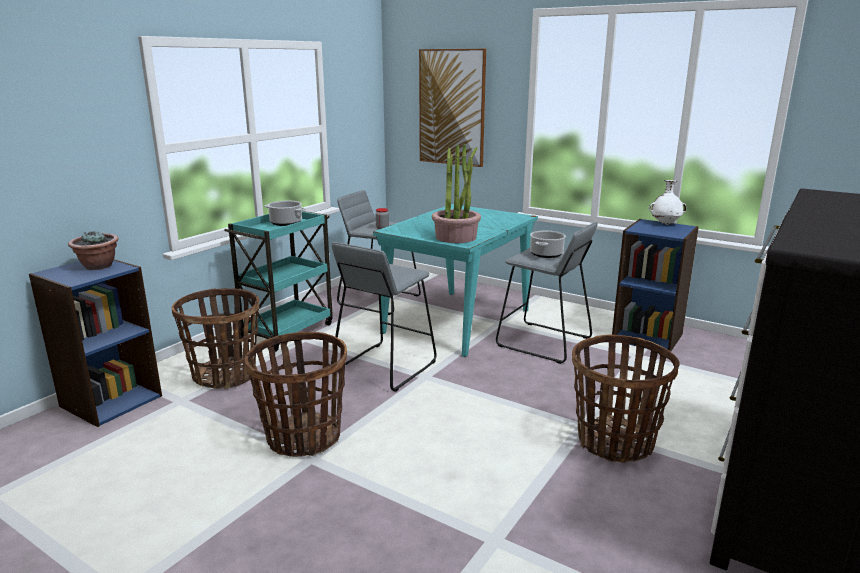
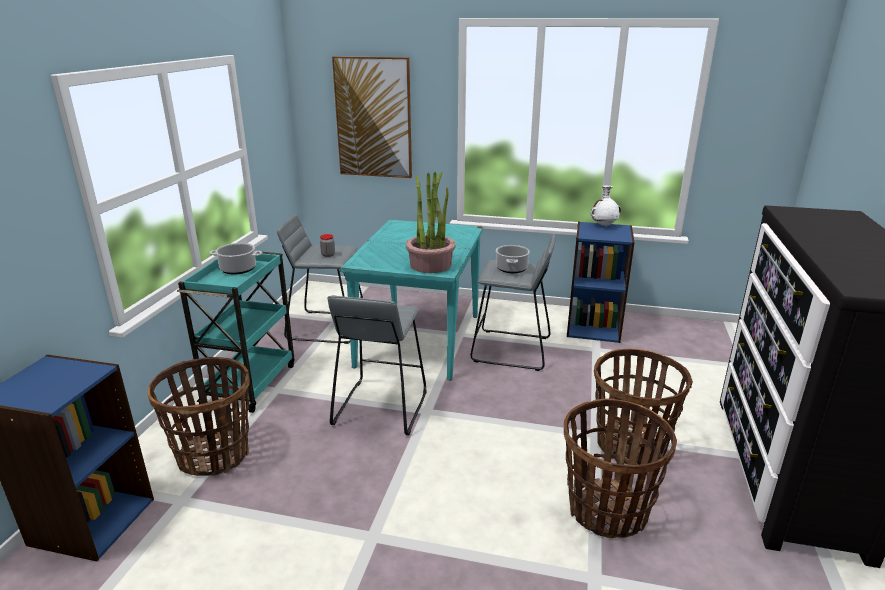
camera: 20 degrees left, 5 degrees up
potted plant [68,230,119,270] -> none
basket [245,332,347,457] -> basket moved to [564,398,677,538]

